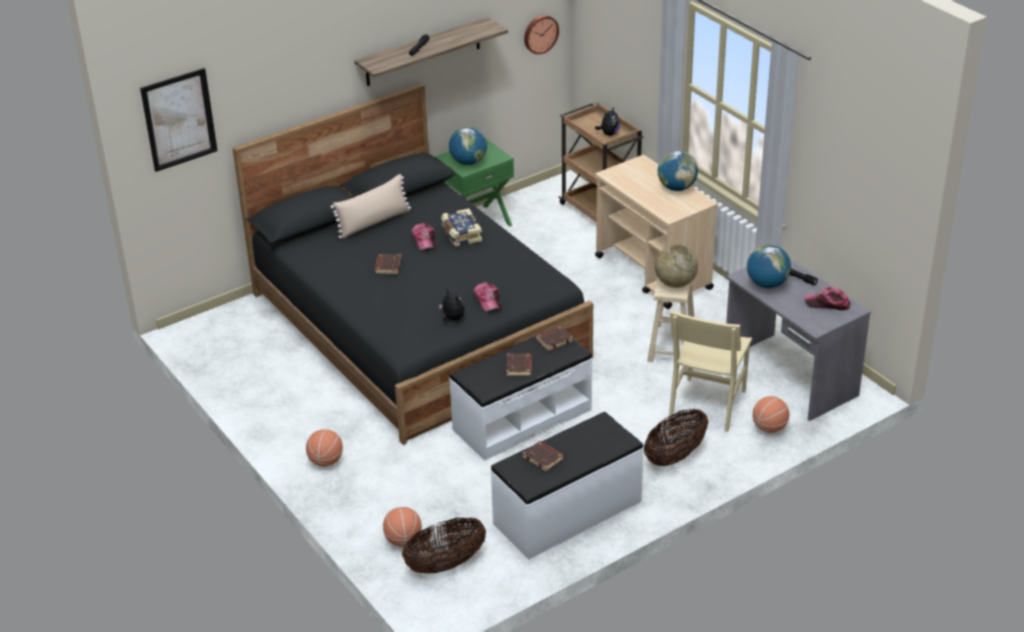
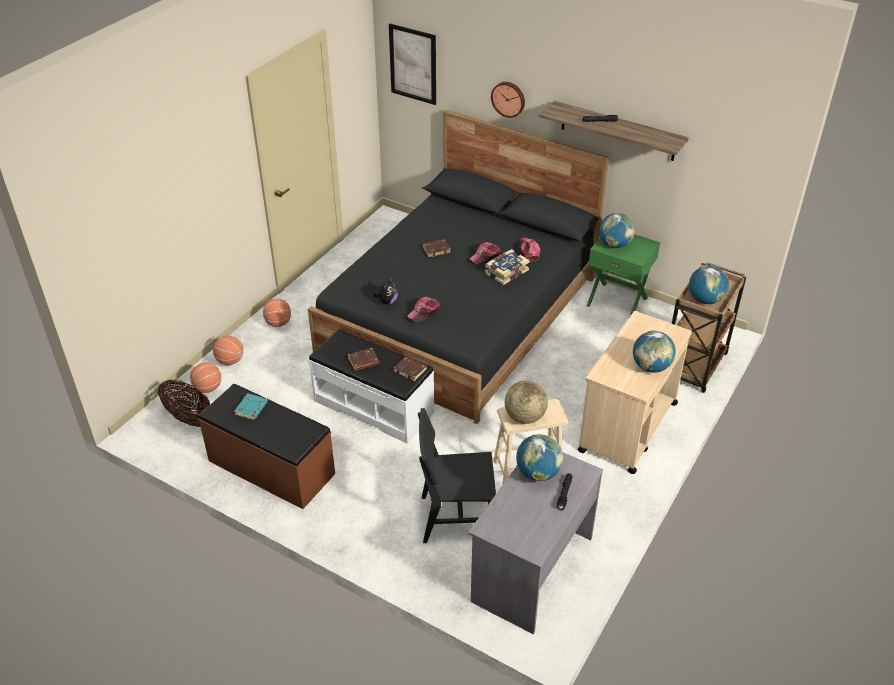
camera: 65 degrees right, 5 degrees up
beige pillow [330,174,411,239] -> none
white bench [490,412,644,559] -> brown bench [199,384,335,509]
brown book [523,441,564,471] -> turquoise book [234,393,268,420]
wall clock [524,15,559,54] -> wall clock moved to [491,82,525,118]
plush toy [595,107,620,136] -> globe [689,265,729,304]
basket [644,409,708,466] -> none
beige chair [669,311,752,432] -> black chair [418,408,496,543]
basketball [752,396,790,433] -> basketball moved to [213,336,243,365]
cap [804,287,850,310] -> cap moved to [518,238,541,262]

